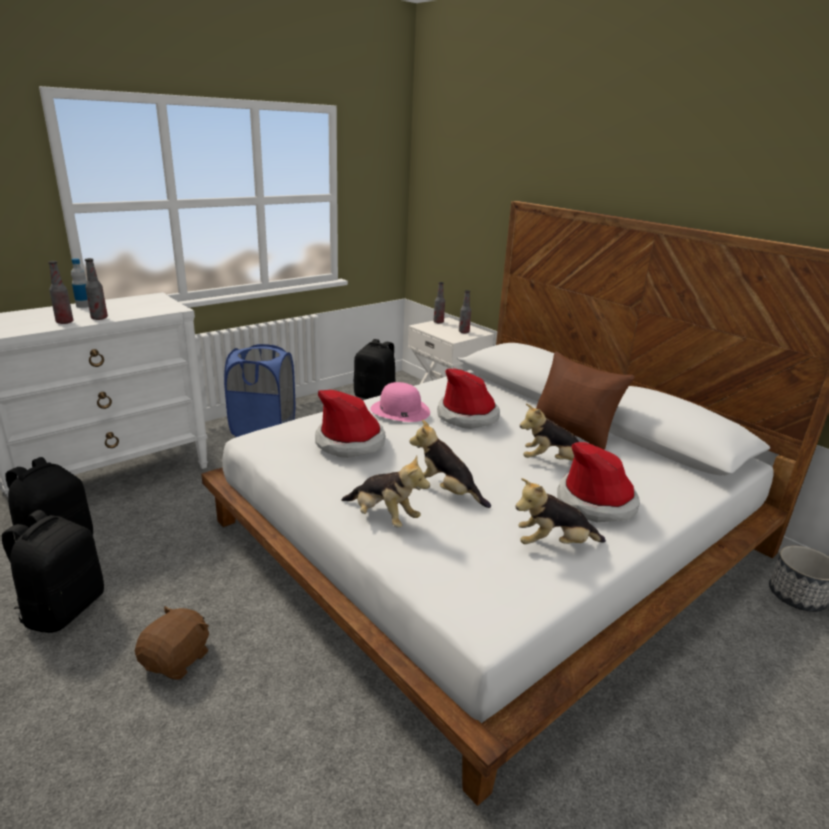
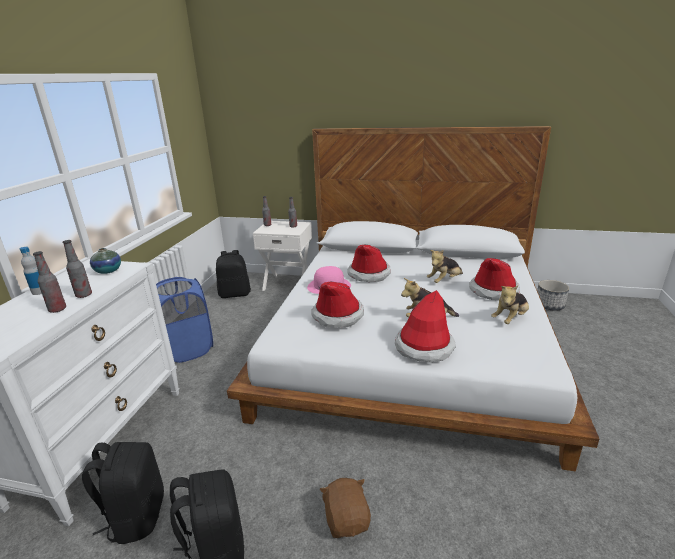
camera: 35 degrees left, 0 degrees up
plush toy [341,455,430,528] -> hat [395,290,456,363]
brown pillow [536,352,635,449] -> none
none -> vase [90,248,121,274]

